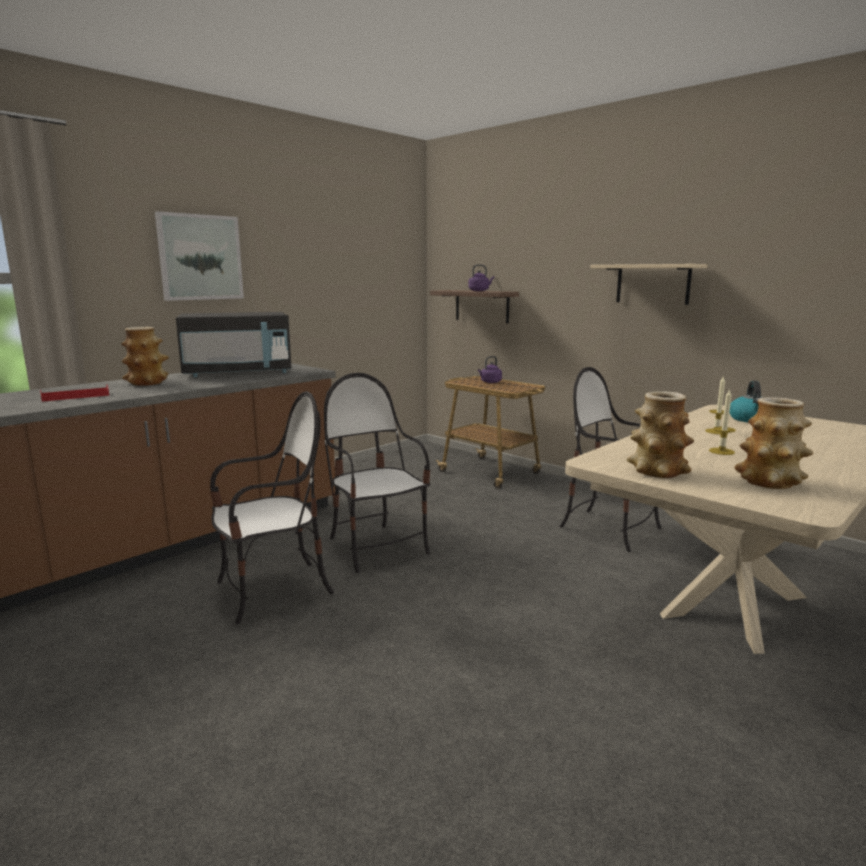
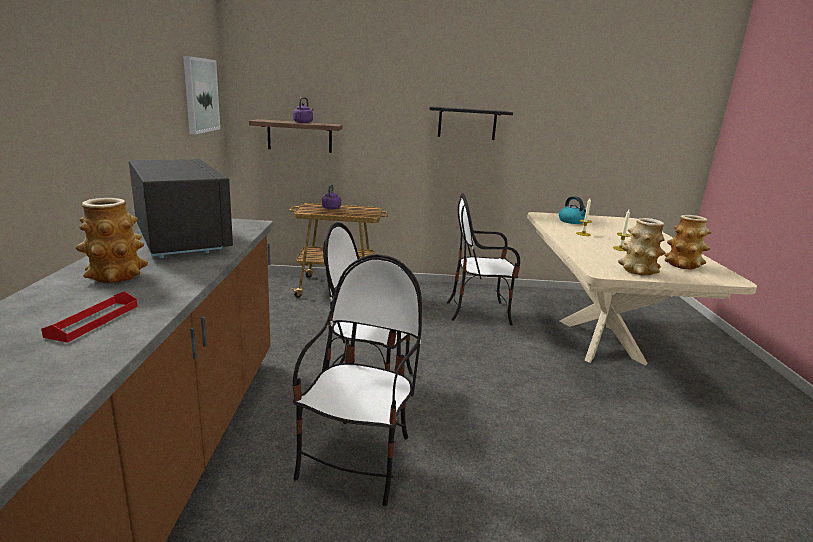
camera: 45 degrees left, 5 degrees up
picture [155,211,244,301] -> picture moved to [183,56,220,134]
black microwave [176,312,291,377] -> black microwave turned 60 degrees counterclockwise [129,159,233,258]
beige shelf [591,264,708,305] -> black shelf [429,106,513,140]

